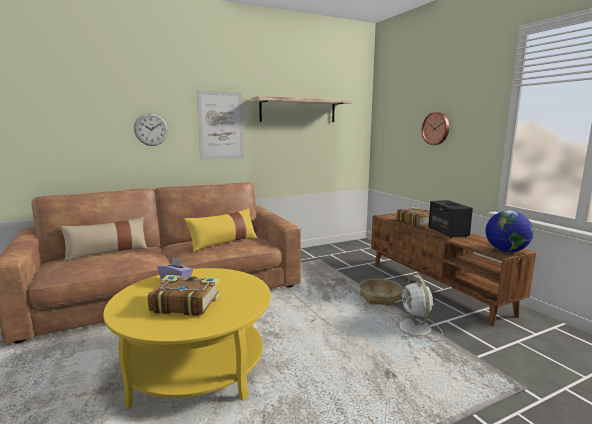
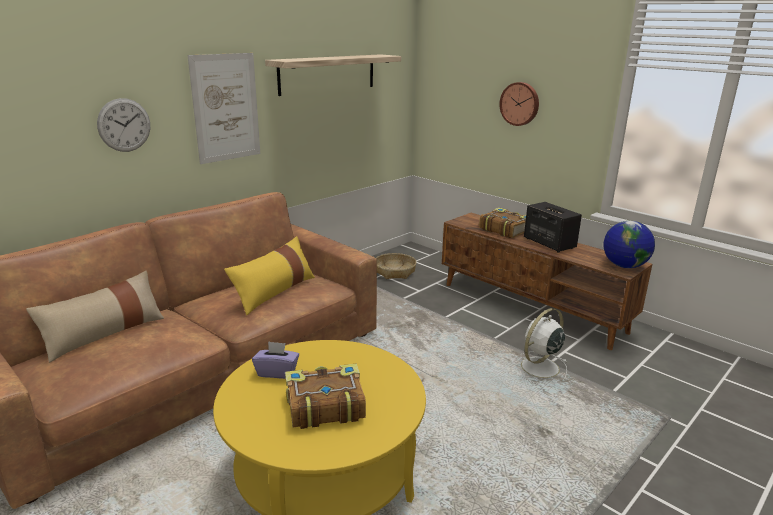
camera: 20 degrees left, 10 degrees up
basket [359,279,403,306] -> basket moved to [376,253,417,279]
white fan [391,274,443,341] -> white fan turned 75 degrees clockwise [516,308,567,384]

